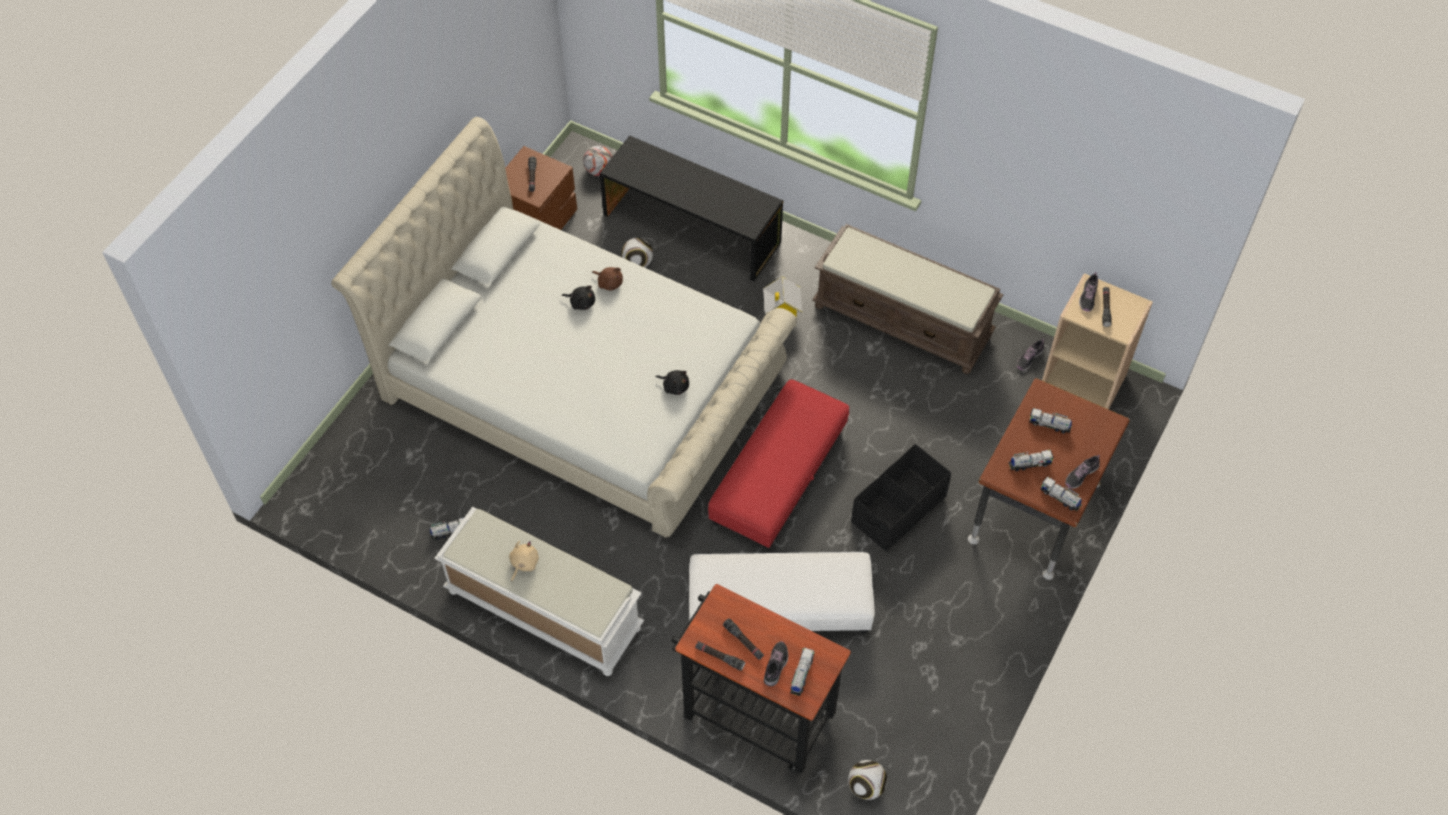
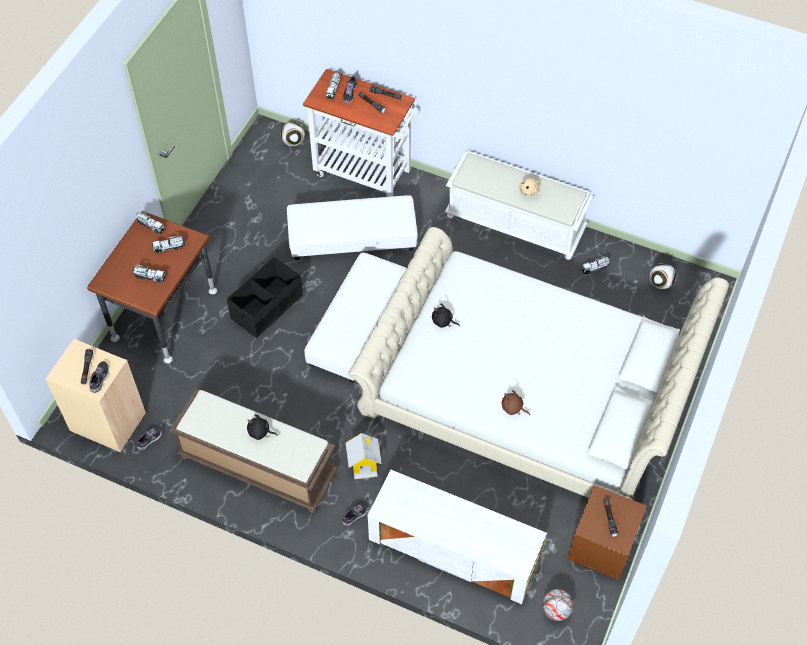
camera: 175 degrees right, 0 degrees up
black plush toy [562,286,595,310] -> black plush toy moved to [247,414,278,440]
black bench [600,135,783,281] -> white bench [367,469,547,604]
football [621,238,653,268] -> football moved to [650,263,676,289]
black cart [672,584,851,774] -> white cart [303,69,418,197]
red ottoman [708,379,849,549] -> white ottoman [304,253,407,383]
shoe [1065,455,1100,489] -> shoe moved to [342,500,369,526]

